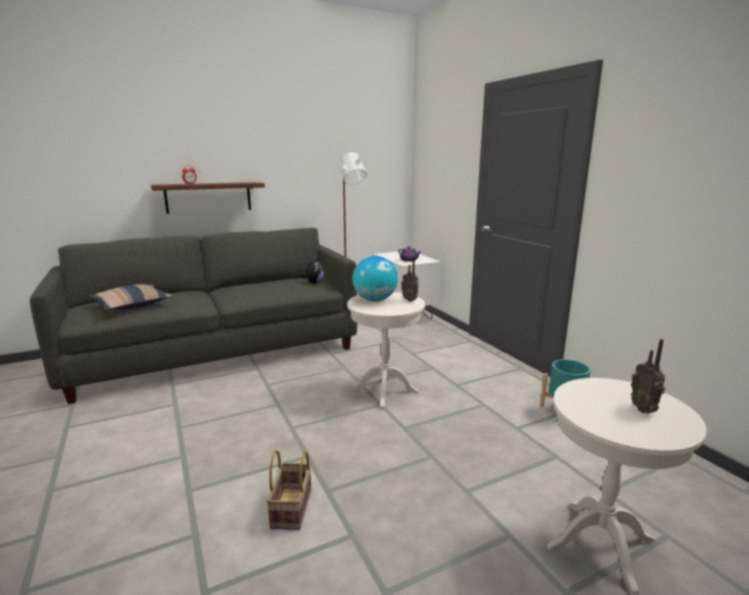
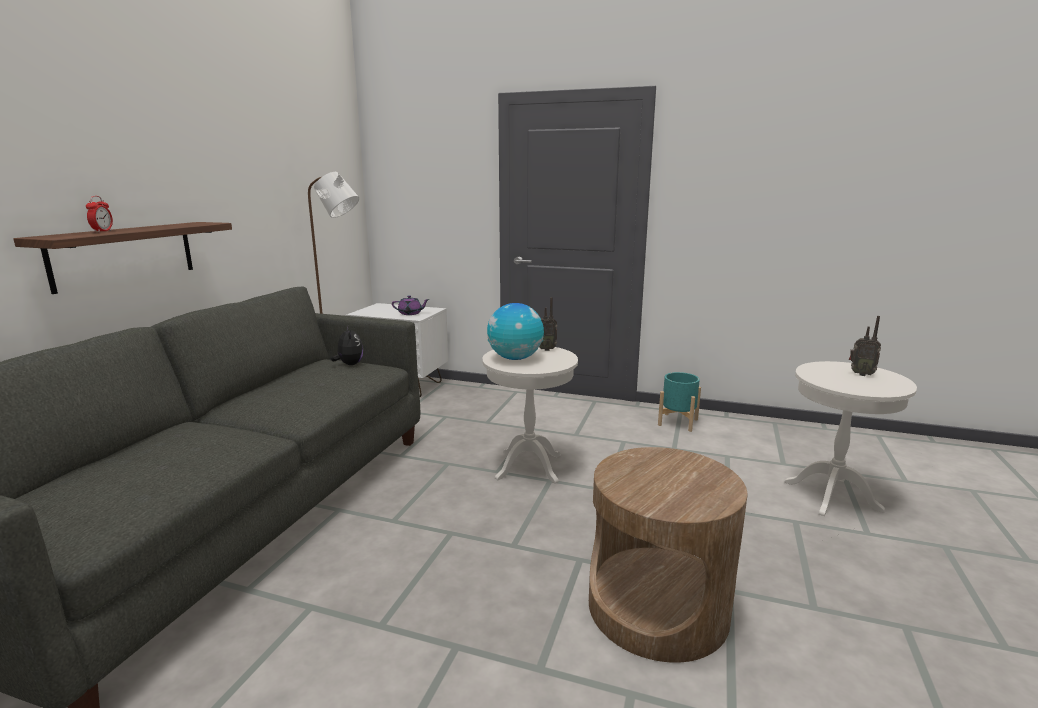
camera: 45 degrees left, 0 degrees up
pillow [89,284,172,310] -> none
basket [266,450,311,530] -> brown side table [589,447,748,663]

